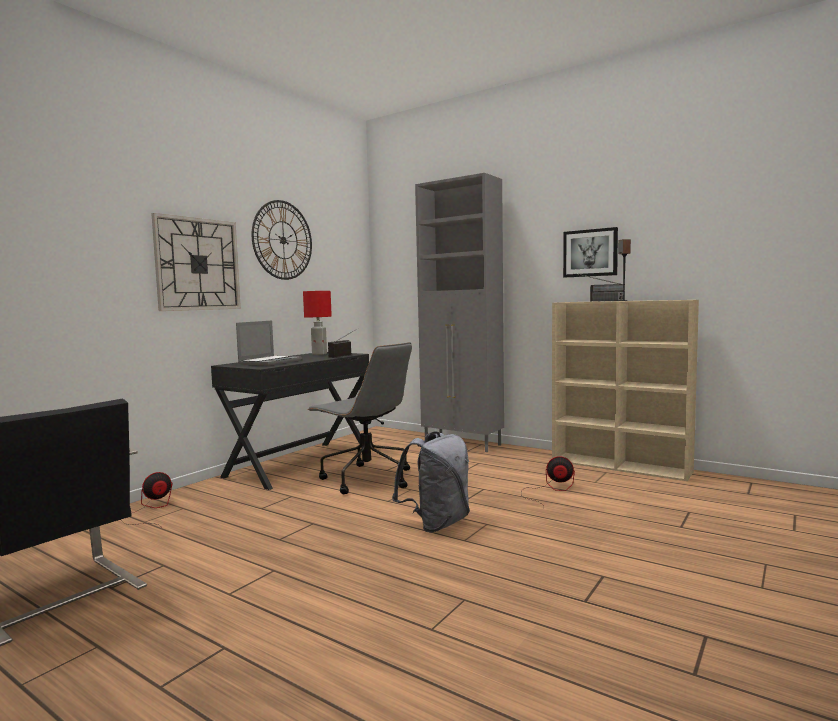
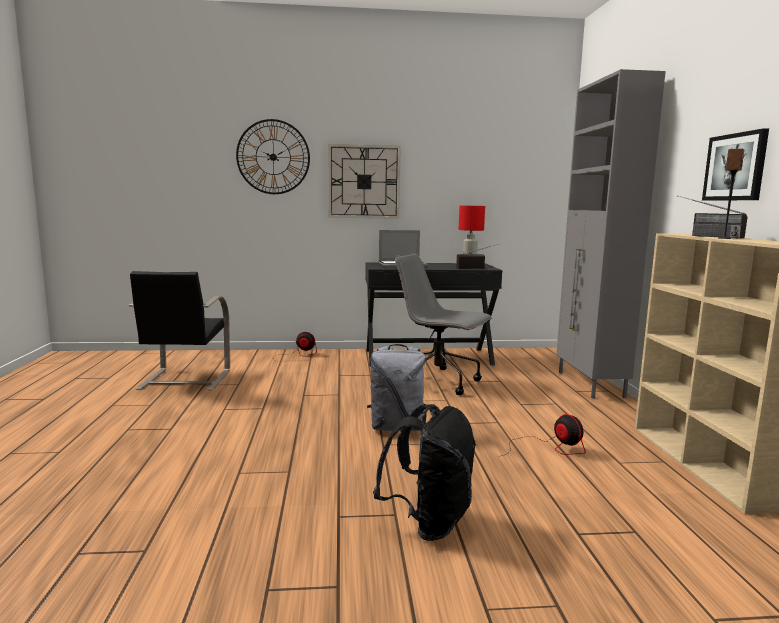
camera: 50 degrees right, 5 degrees up
wall clock [252,200,312,280] -> wall clock moved to [236,119,310,194]
grey office chair [307,342,412,494] -> grey office chair turned 120 degrees clockwise [395,253,492,395]
none -> black backpack [373,404,476,541]

